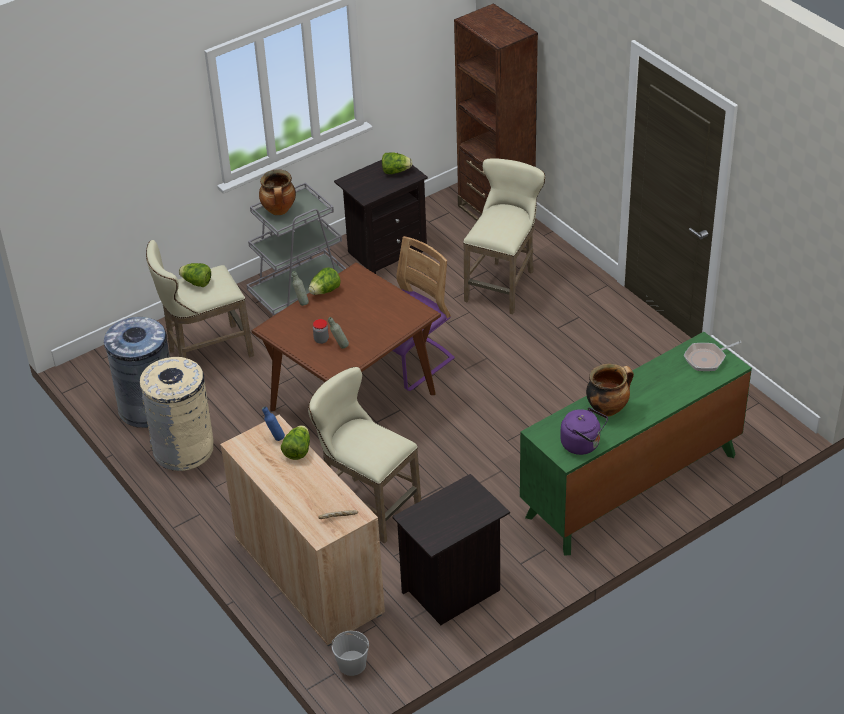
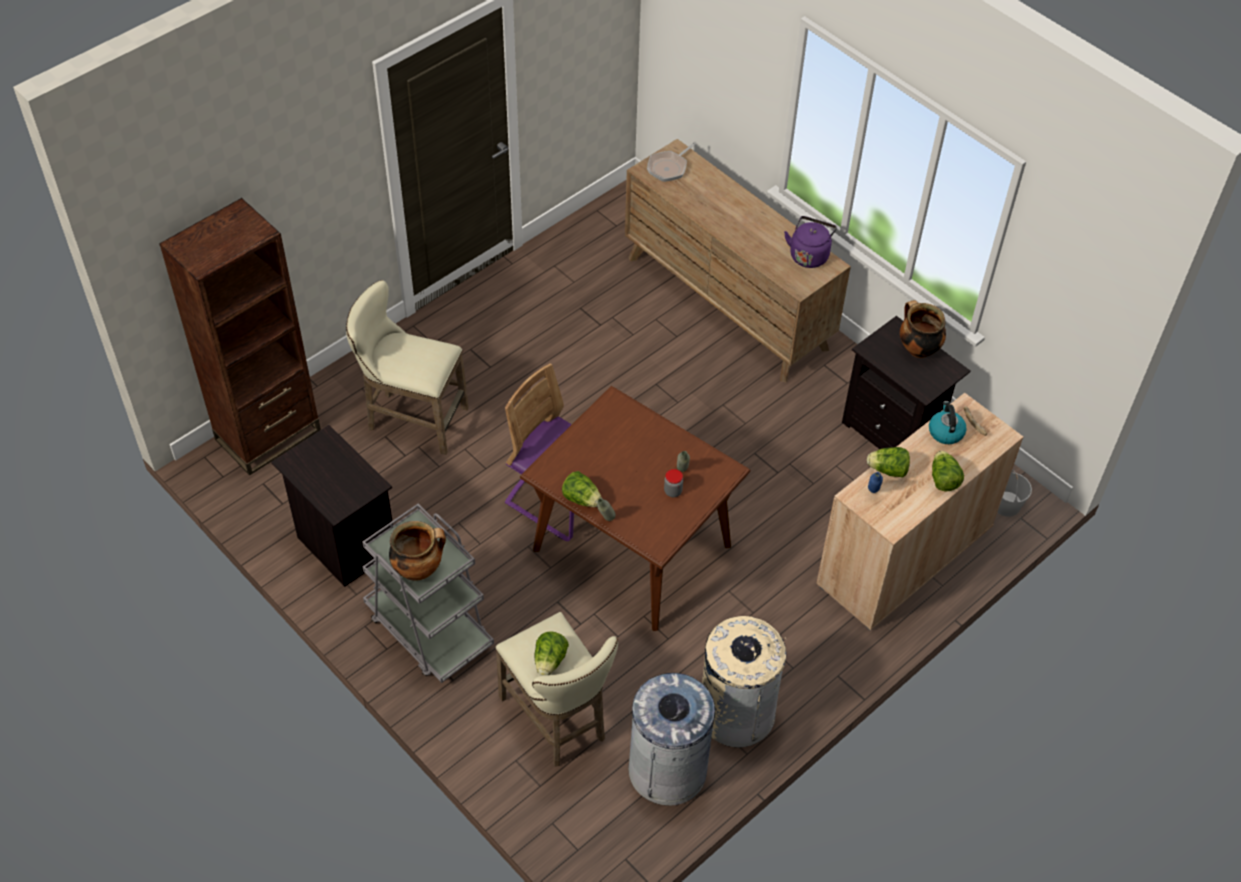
camera: 100 degrees left, 10 degrees up
beige stool [308,367,421,543] -> none
lettuce [382,152,412,174] -> lettuce moved to [932,451,964,491]
green dresser [520,332,752,556] -> brown dresser [625,139,851,382]
cooking pot [586,364,634,417] -> cooking pot moved to [900,300,946,358]
frying pan [684,341,742,371] -> frying pan turned 75 degrees clockwise [647,142,696,182]
none -> kettle [929,401,966,444]

